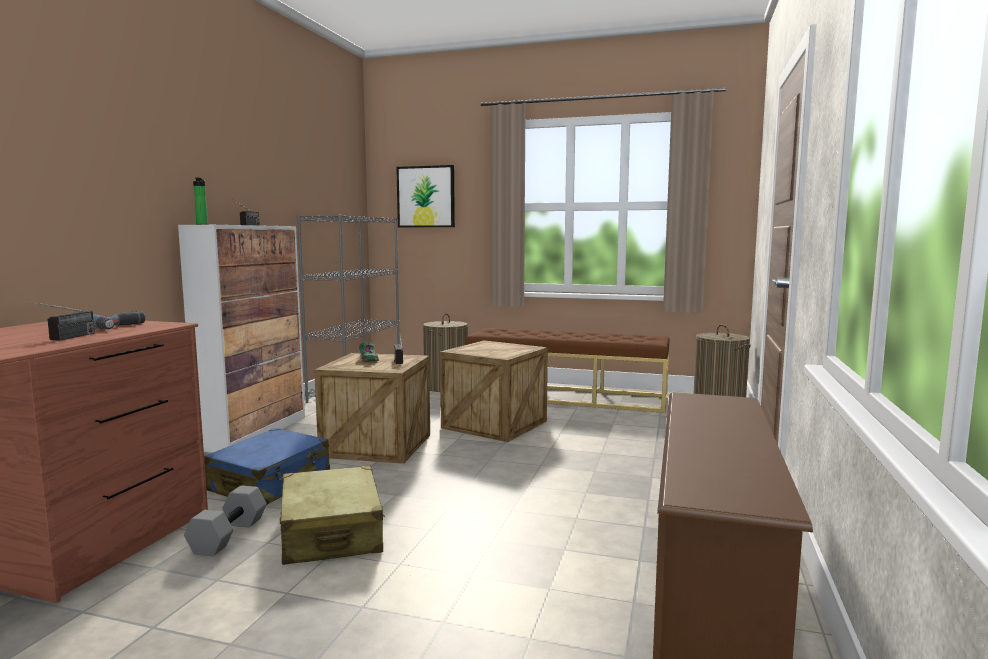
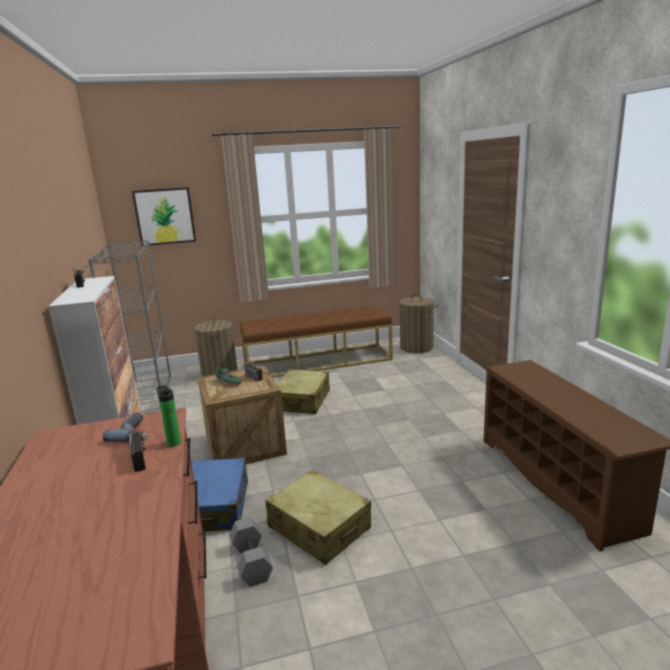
camera: 30 degrees left, 10 degrees up
bottle [193,178,208,225] -> bottle moved to [156,385,181,446]
crate [440,340,548,442] -> beige suitcase [277,369,330,414]

